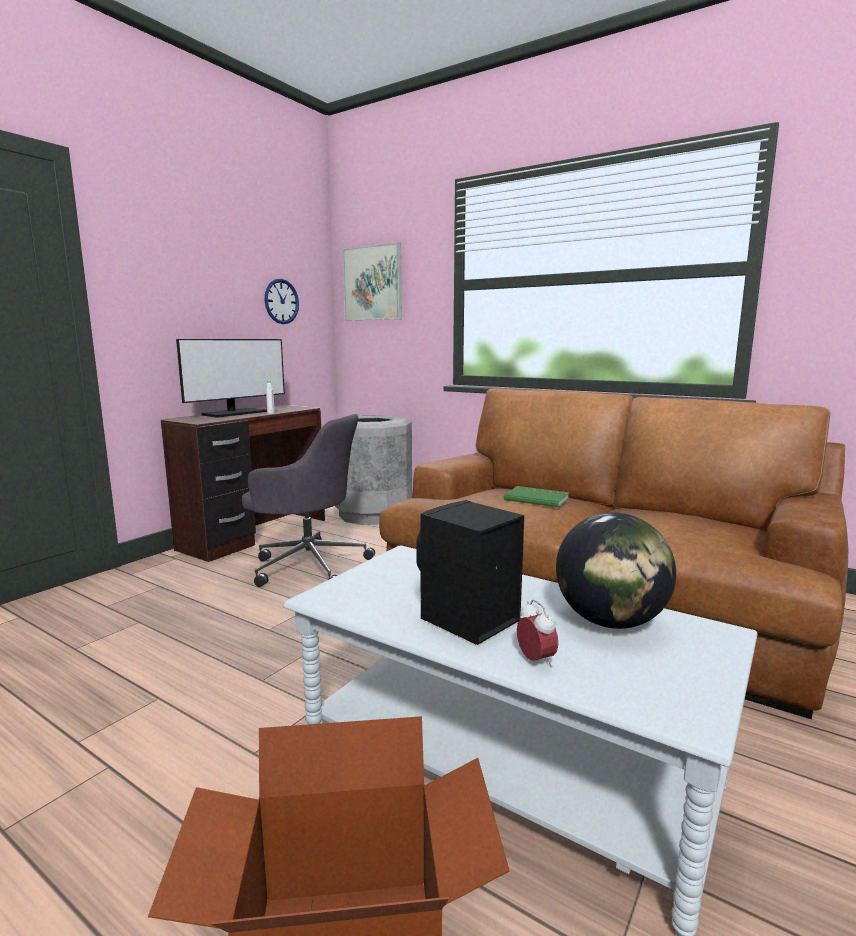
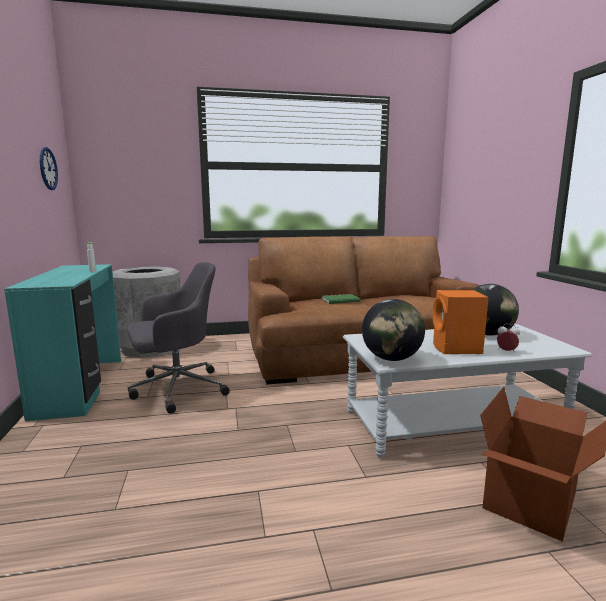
camera: 45 degrees left, 0 degrees up
brown desk [161,405,325,562] -> turquoise desk [4,264,121,421]
monitor [176,339,285,418] -> none
picture [342,242,402,320] -> none
black speaker [416,500,524,645] -> orange speaker [432,290,489,354]
none -> globe [362,299,425,361]

